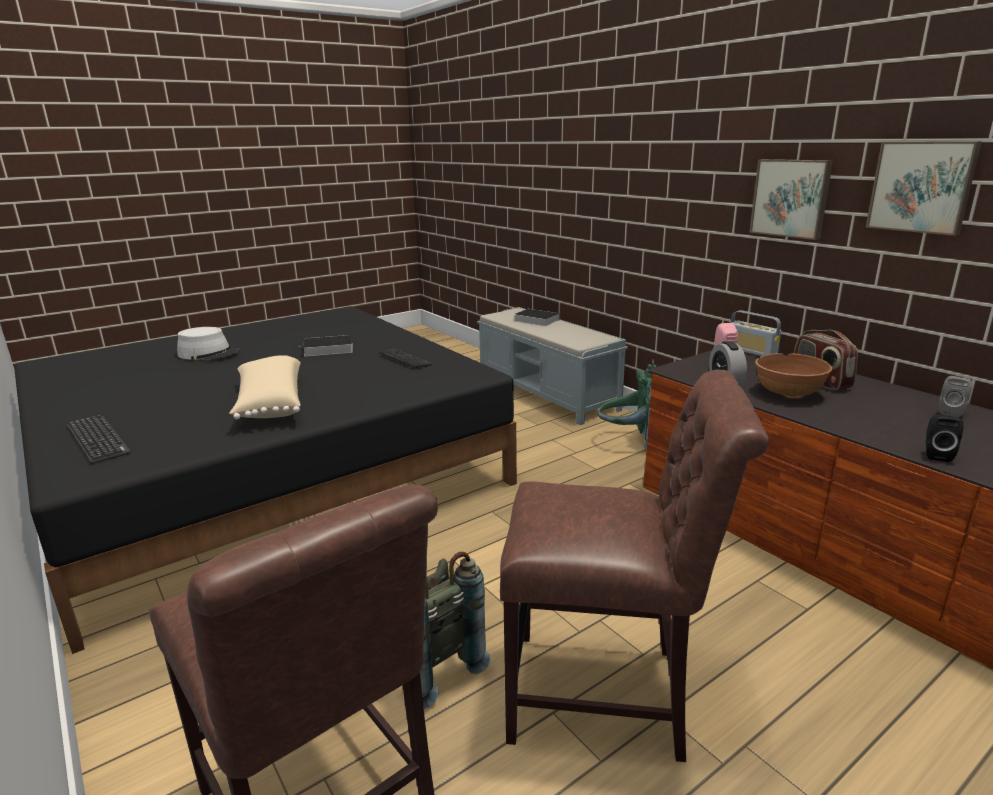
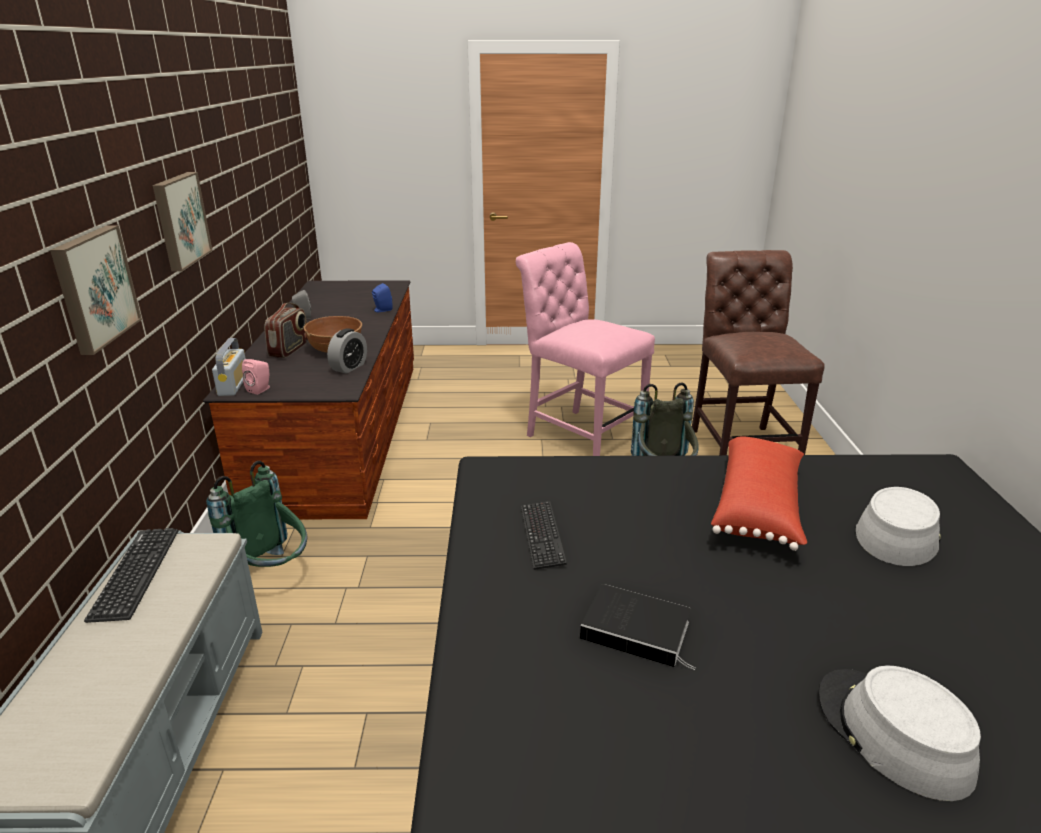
camera: 145 degrees left, 5 degrees up
keyboard [67,415,131,464] -> keyboard moved to [84,528,178,623]
beige pillow [229,355,301,419] -> red pillow [711,436,807,551]
brown chair [500,370,769,762] -> pink chair [516,242,655,456]
book [515,309,560,326] -> none
picture [866,141,982,236] -> picture moved to [50,225,142,355]
black speaker [926,415,964,462] -> blue speaker [372,283,392,312]
none -> grey hat [856,487,941,566]

